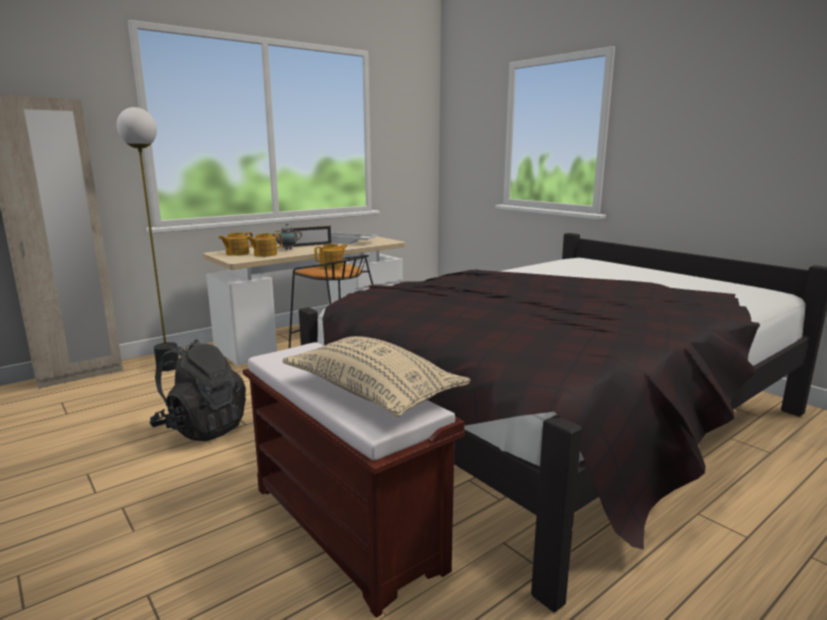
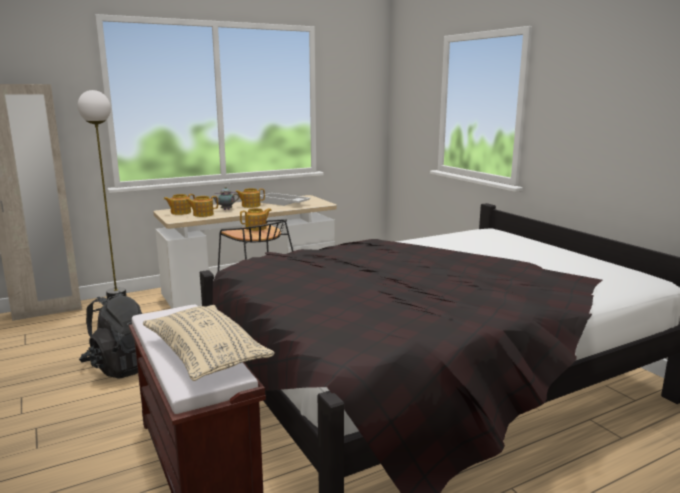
camera: 10 degrees right, 0 degrees up
picture frame [293,226,331,247] -> teapot [235,188,265,208]

